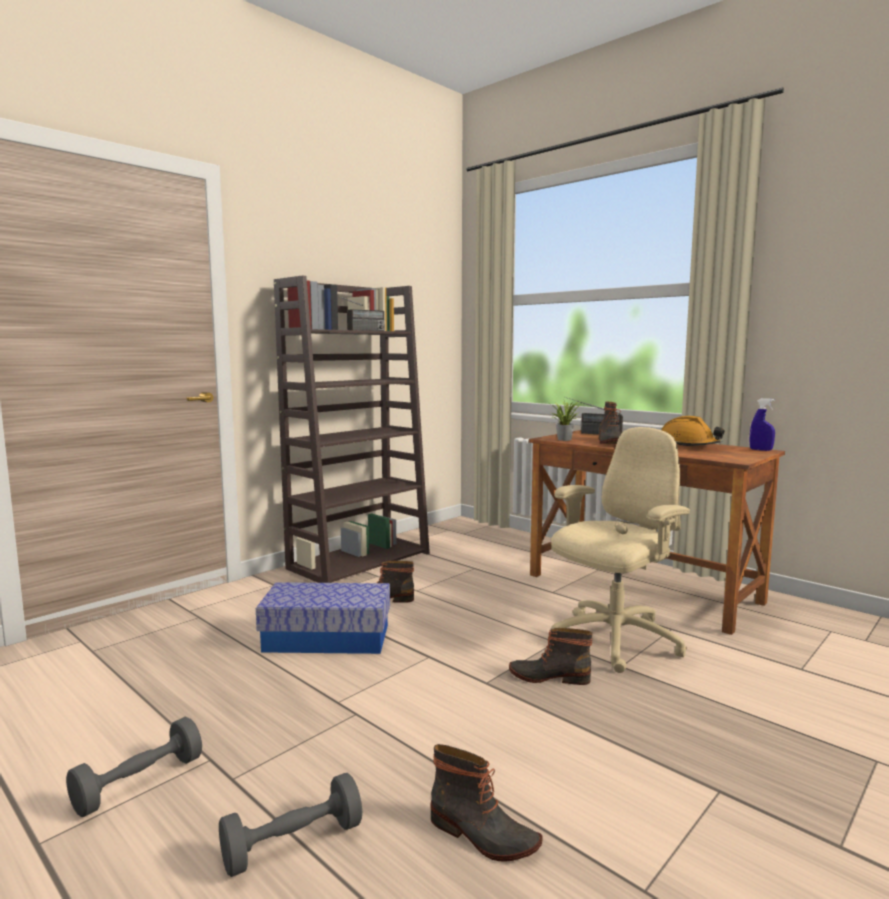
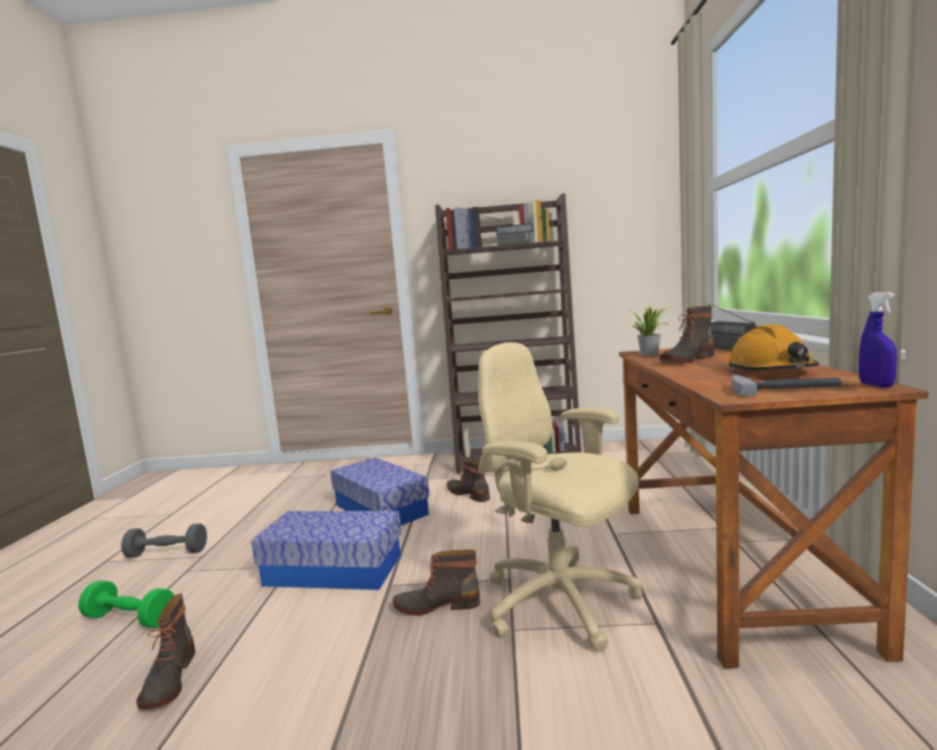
camera: 50 degrees right, 0 degrees up
grey dumbbell [219,773,362,877] -> green dumbbell [79,580,174,628]
boot [509,628,593,685] -> boot turned 60 degrees counterclockwise [393,550,480,616]
beige office chair [551,427,690,673] -> beige office chair turned 150 degrees counterclockwise [478,342,642,652]
none -> storage box [251,511,401,590]
none -> hammer [732,374,860,396]

